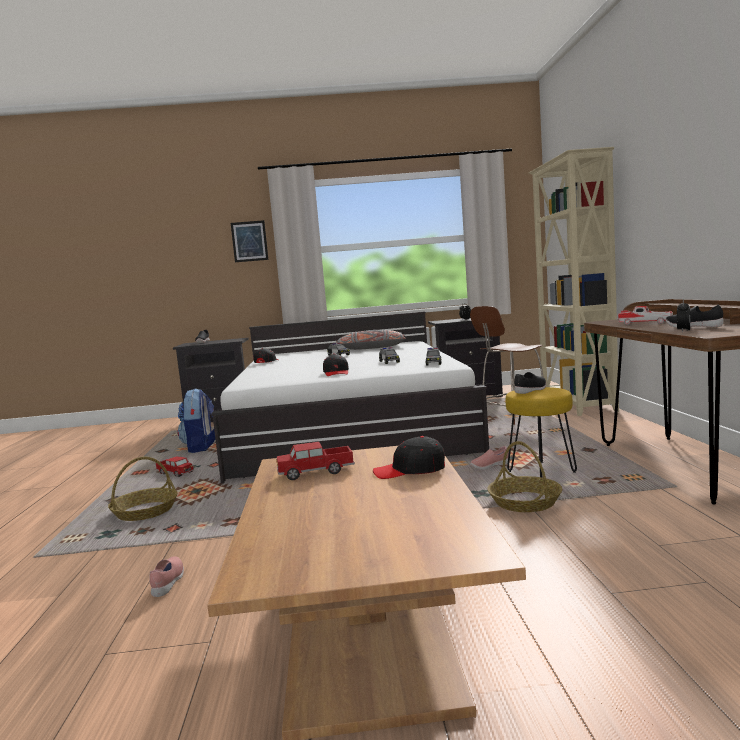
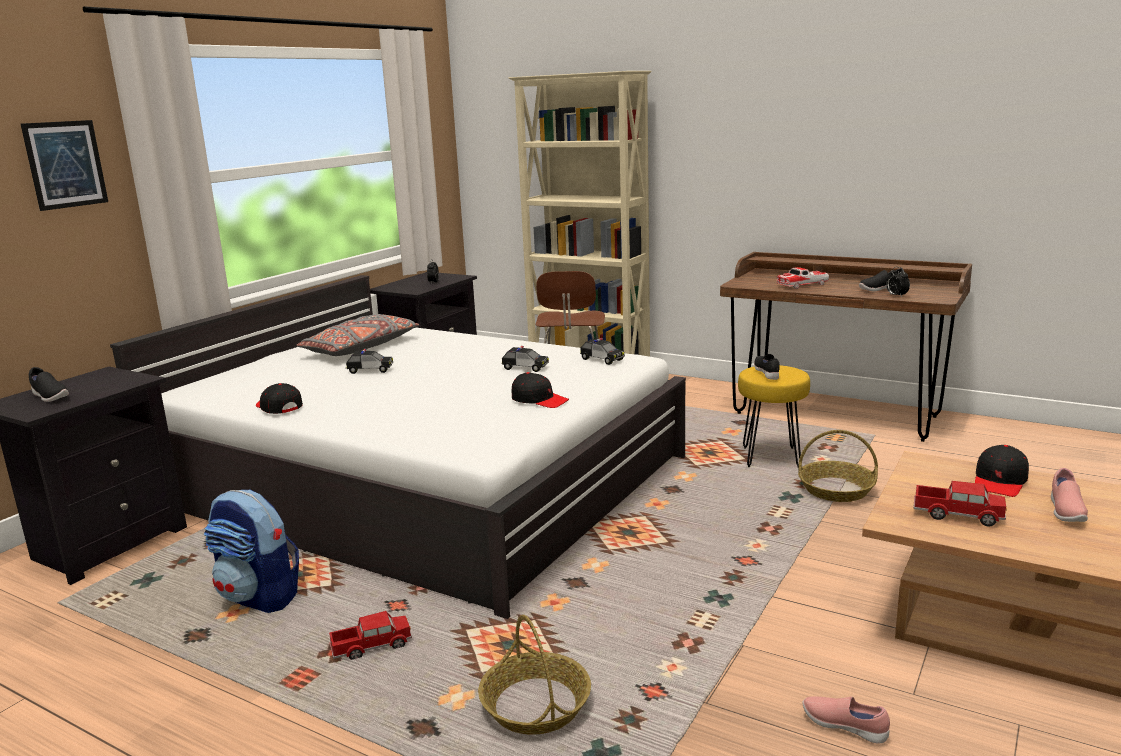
camera: 55 degrees left, 10 degrees up
toy truck [276,442,355,480] -> toy truck turned 90 degrees counterclockwise [913,481,1007,526]
pink shoe [470,446,509,470] -> pink shoe moved to [1051,468,1088,522]

